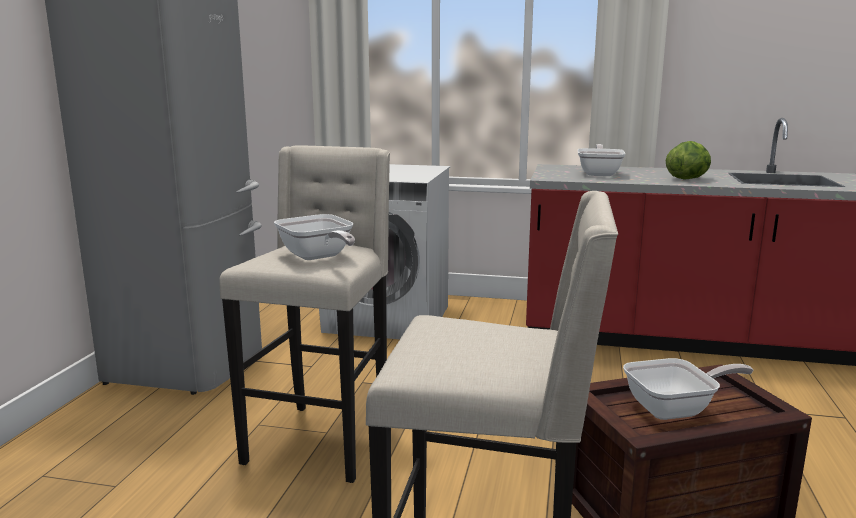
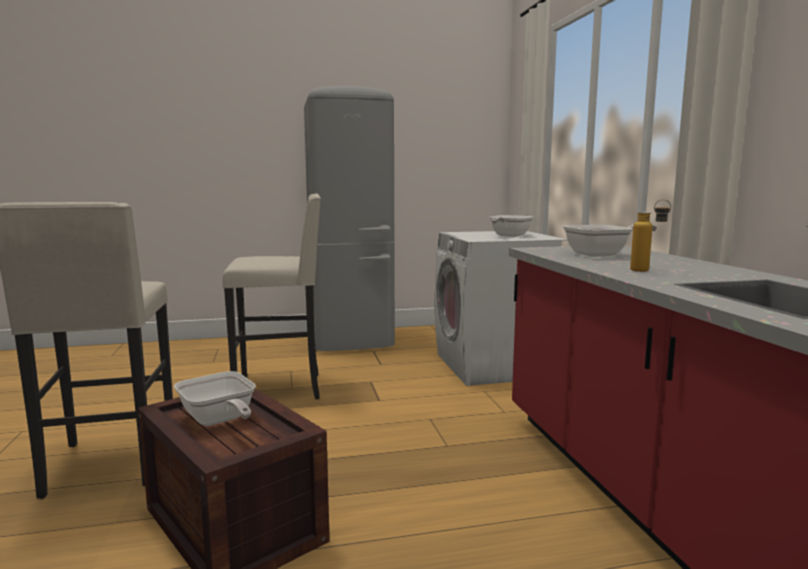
camera: 65 degrees right, 5 degrees down
frying pan [274,214,355,260] -> frying pan moved to [489,215,534,237]
lettuce [666,141,711,179] -> bottle [630,199,671,272]

